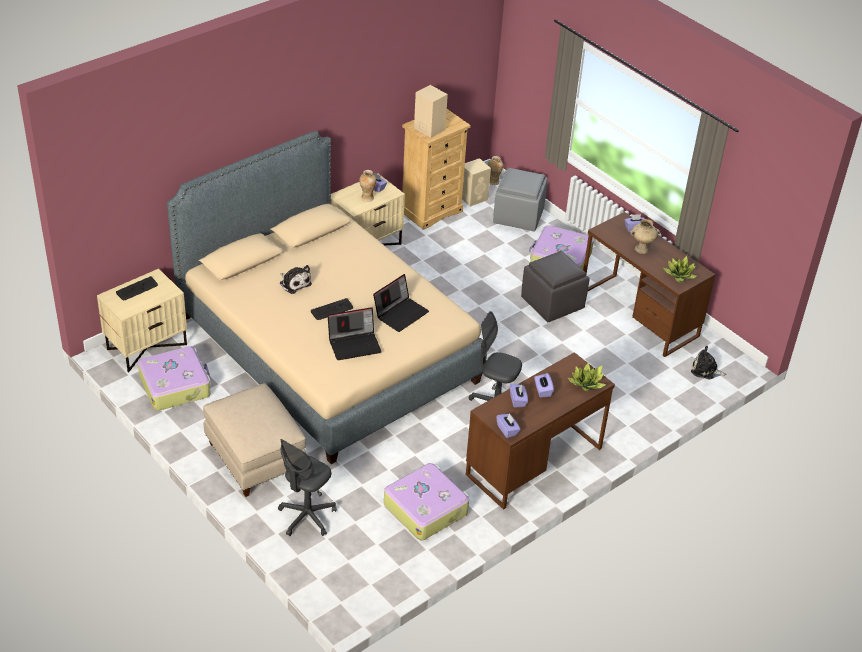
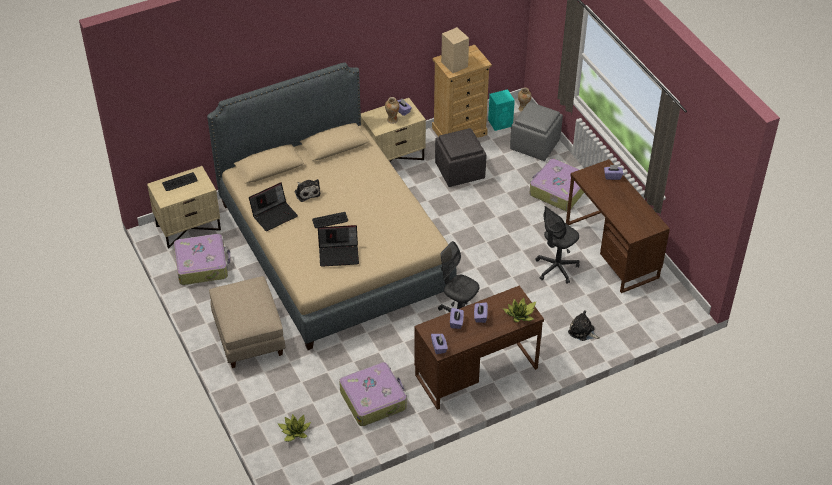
camera: 15 degrees right, 5 degrees up
grey office chair [278,439,336,536] -> grey office chair moved to [536,206,580,284]
laptop [373,274,429,332] -> laptop moved to [249,182,298,231]
beige speaker [462,158,491,207] -> turquoise speaker [488,89,515,131]
grey ottoman [521,251,590,322] -> grey ottoman moved to [435,128,486,187]
beige vase [630,219,660,254] -> none
potted plant [663,256,698,282] -> potted plant moved to [277,414,311,442]
plush toy [691,346,727,380] -> plush toy moved to [568,310,600,341]

